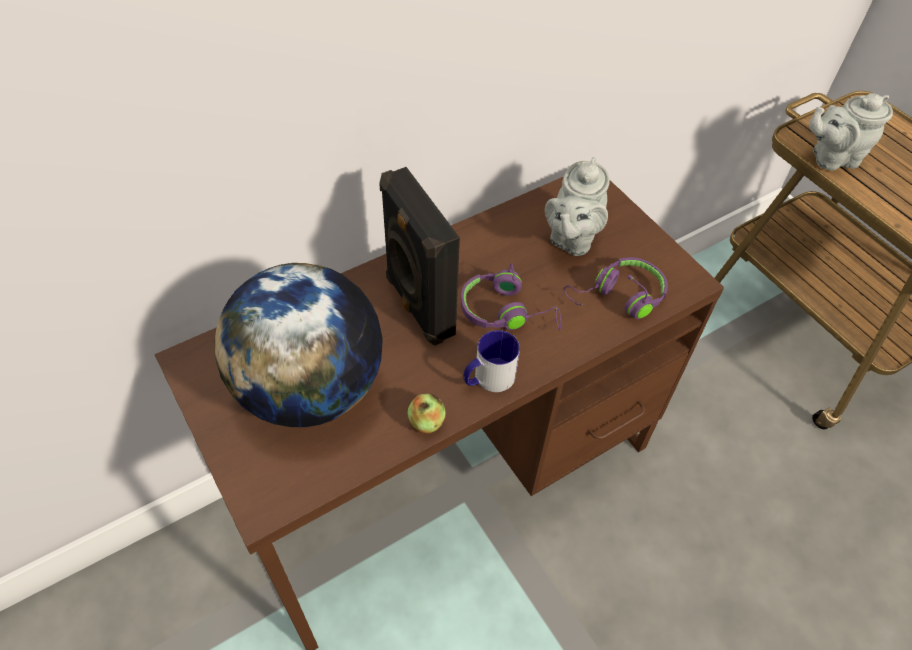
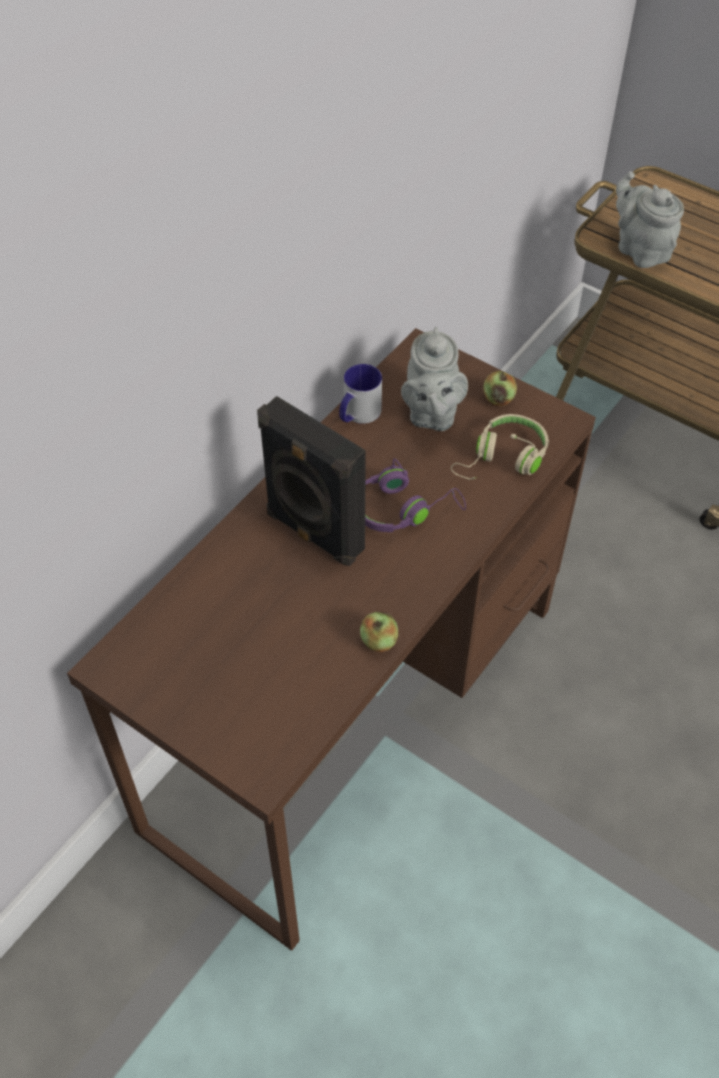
camera: 20 degrees left, 0 degrees up
globe [214,263,383,427] -> none
mug [463,330,520,392] -> mug moved to [339,364,382,424]
purple headphones [564,257,668,319] -> beige headphones [451,414,549,480]
grey teapot [809,93,893,171] -> grey teapot turned 90 degrees clockwise [616,171,684,268]
none -> apple [483,371,517,406]

